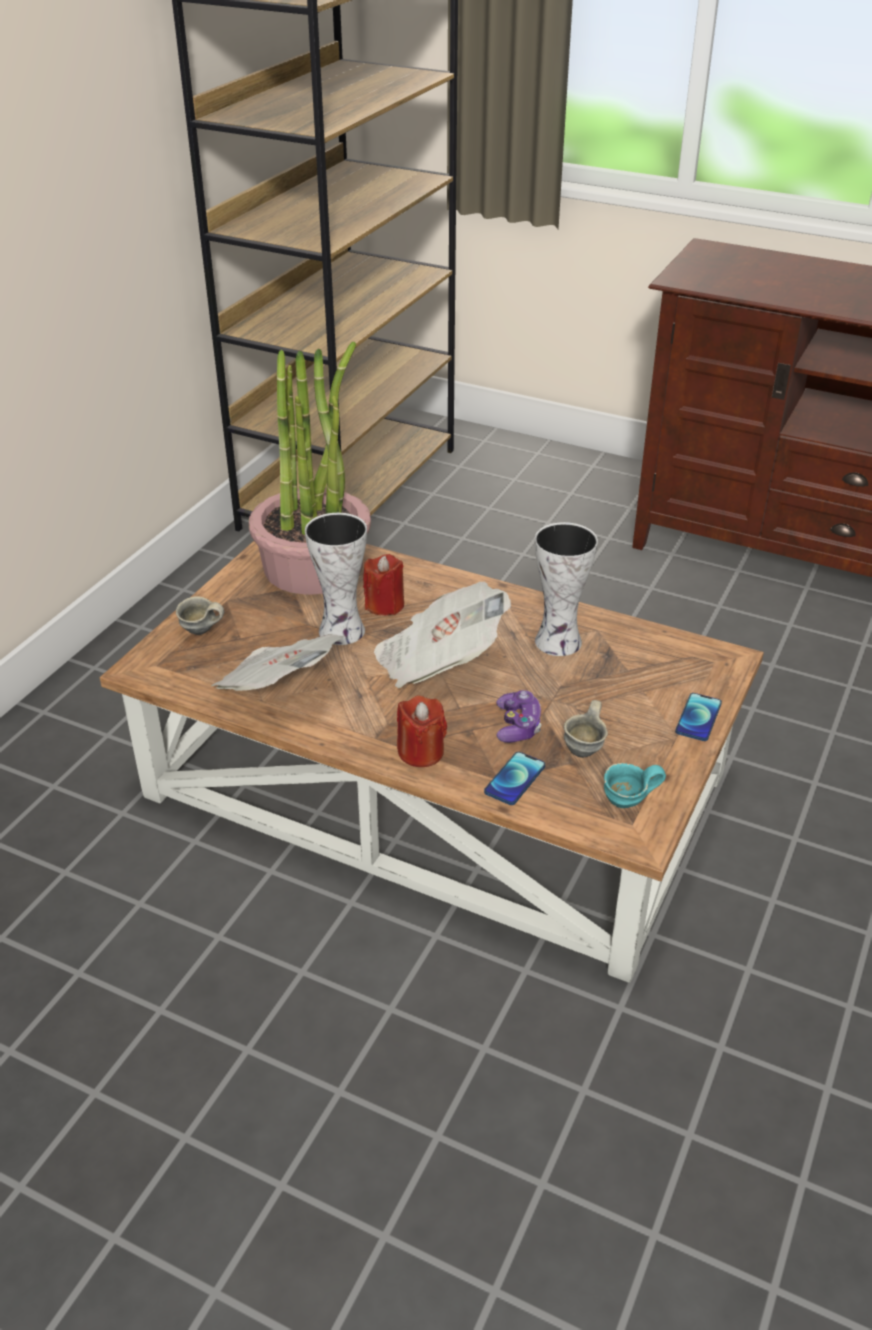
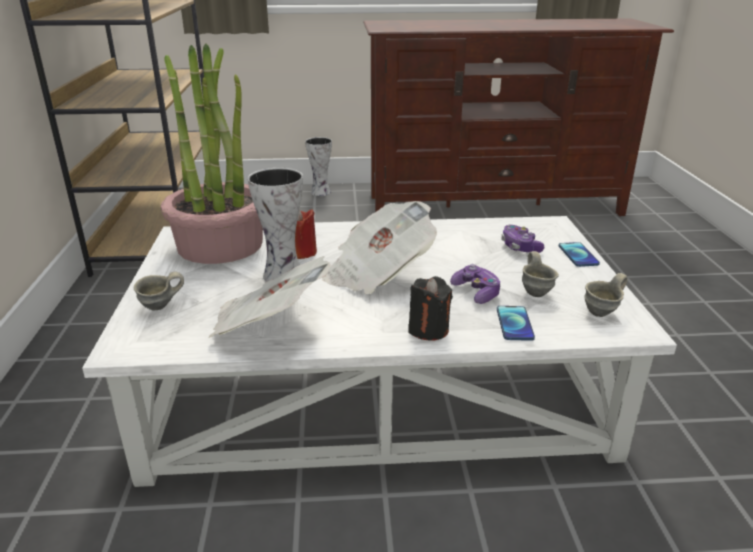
camera: 30 degrees left, 10 degrees down
brown coffee table [100,541,764,983] -> white coffee table [82,216,677,487]
red candle [397,695,447,767] -> black candle [408,276,453,341]
vase [535,522,598,656] -> vase moved to [305,137,332,196]
turquoise mug [604,763,666,808] -> grey mug [584,273,628,317]
none -> game controller [501,225,544,253]

